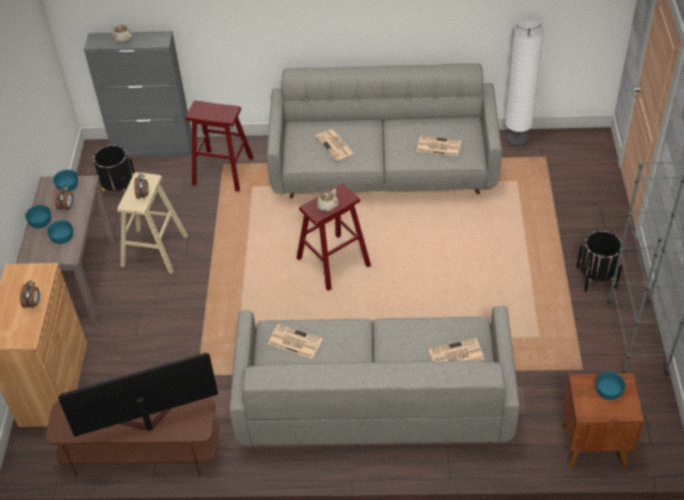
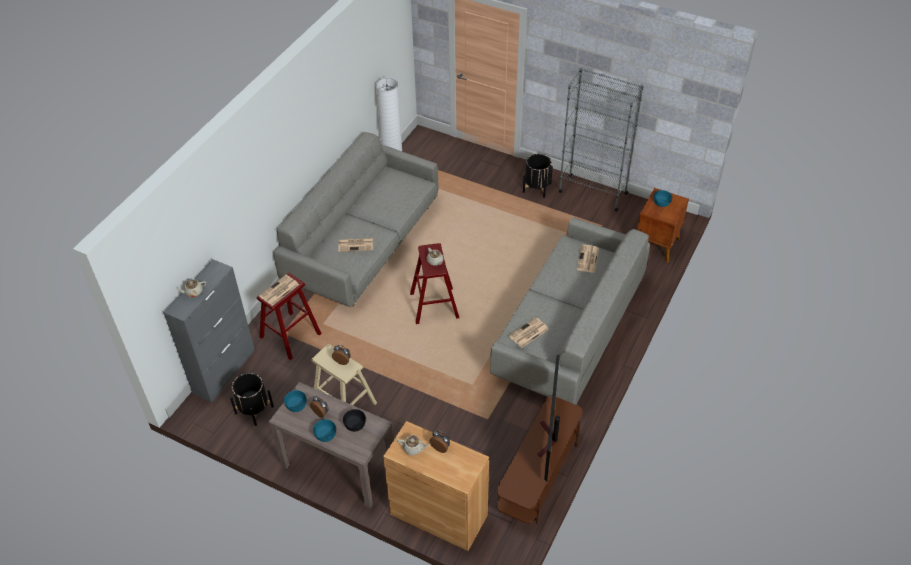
camera: 65 degrees left, 0 degrees up
turquoise bowl [47,220,73,244] -> black bowl [343,409,366,432]
newspaper [416,135,461,157] -> newspaper moved to [259,275,299,306]
none -> beige teapot [398,435,430,455]

